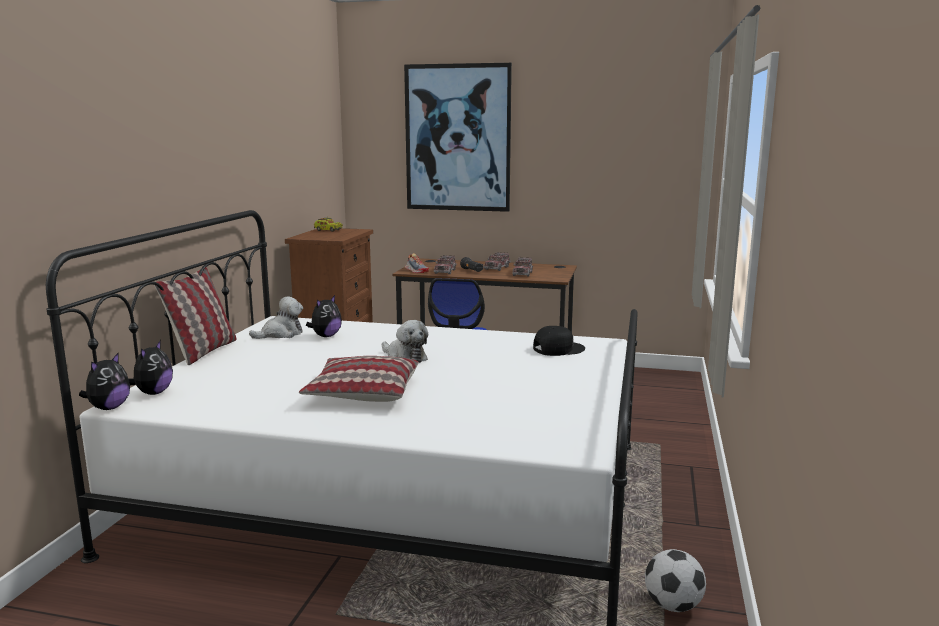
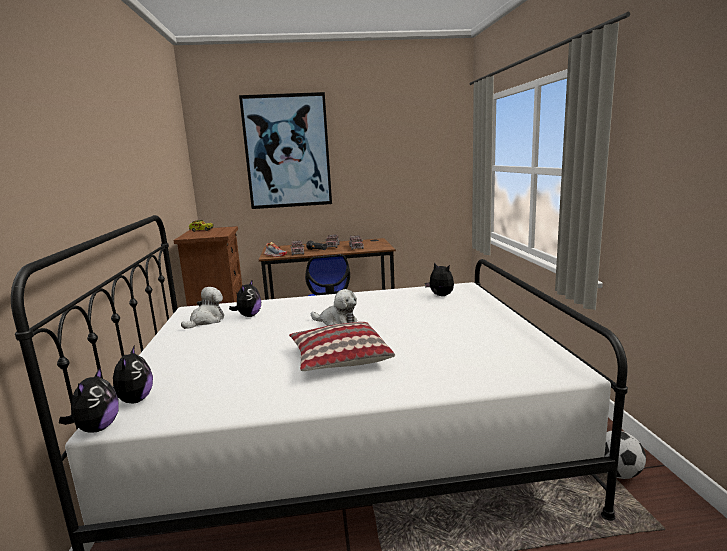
camera: 20 degrees left, 0 degrees up
pillow [154,267,237,365] -> none
black cap [533,326,585,356] -> plush toy [425,262,454,296]

